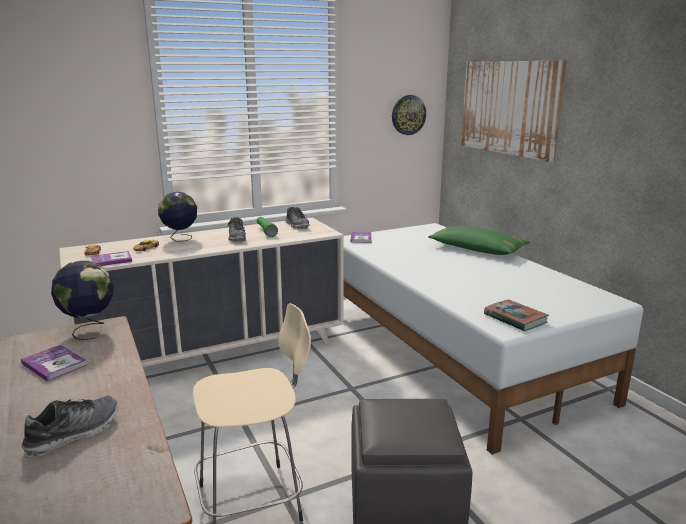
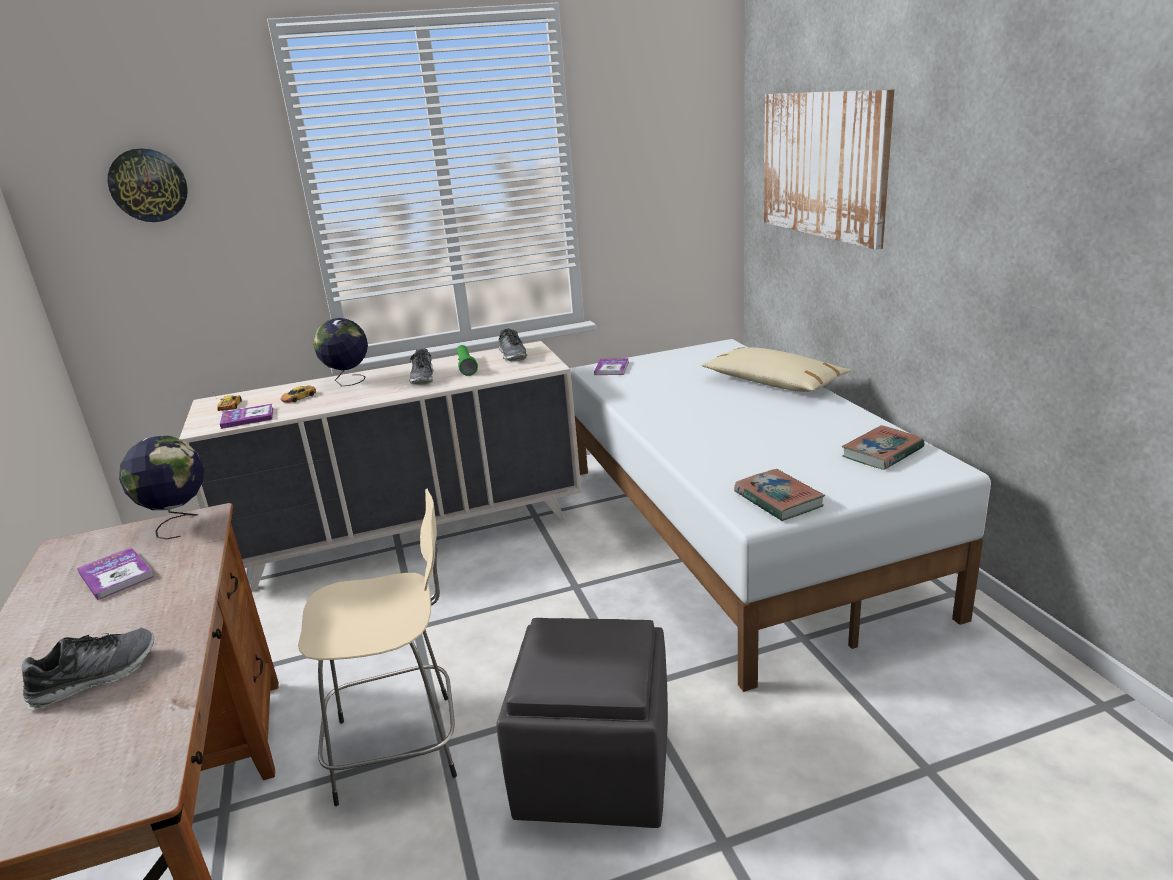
camera: 10 degrees right, 5 degrees up
wall clock [392,95,426,135] -> wall clock moved to [108,148,188,222]
green pillow [428,226,530,255] -> beige pillow [701,347,851,392]
none -> book [842,425,924,470]

